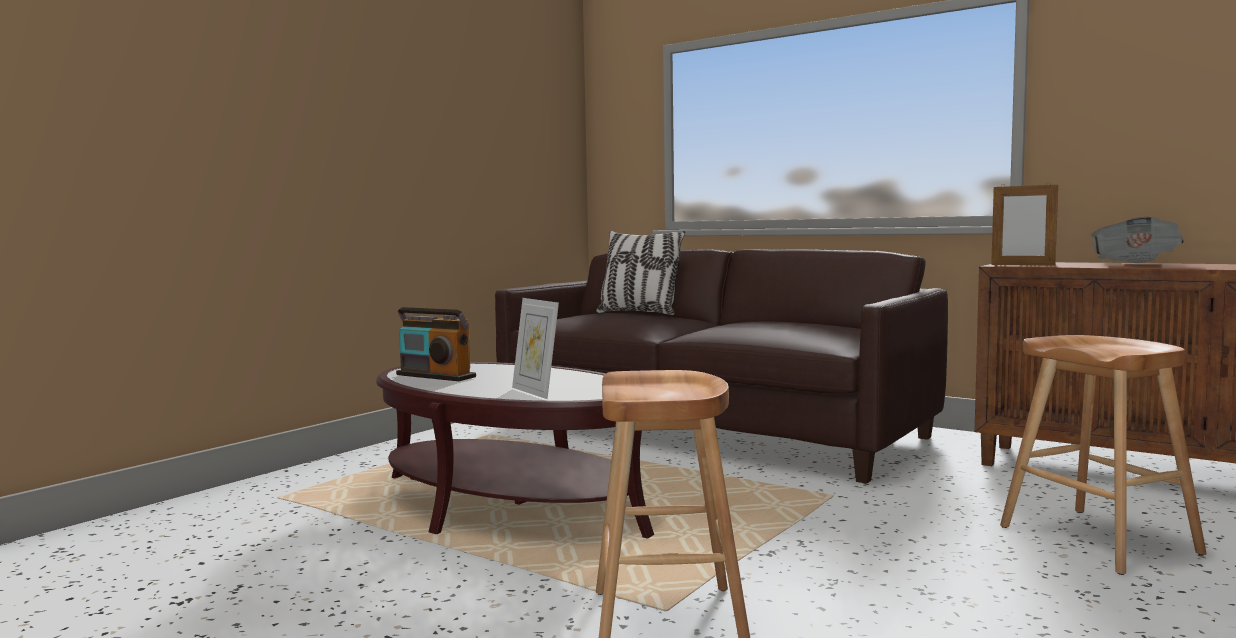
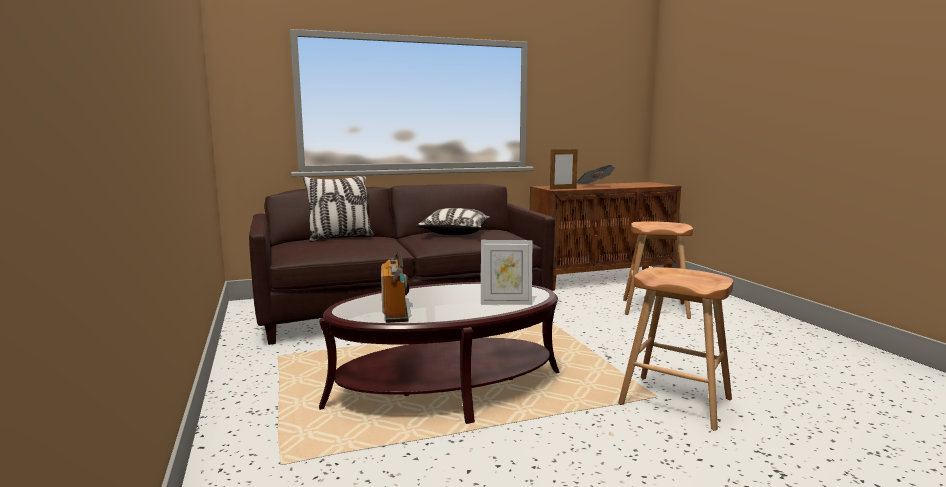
camera: 55 degrees left, 5 degrees up
radio [396,307,476,381] -> radio turned 75 degrees counterclockwise [381,252,409,323]
none -> pillow [417,208,490,235]

